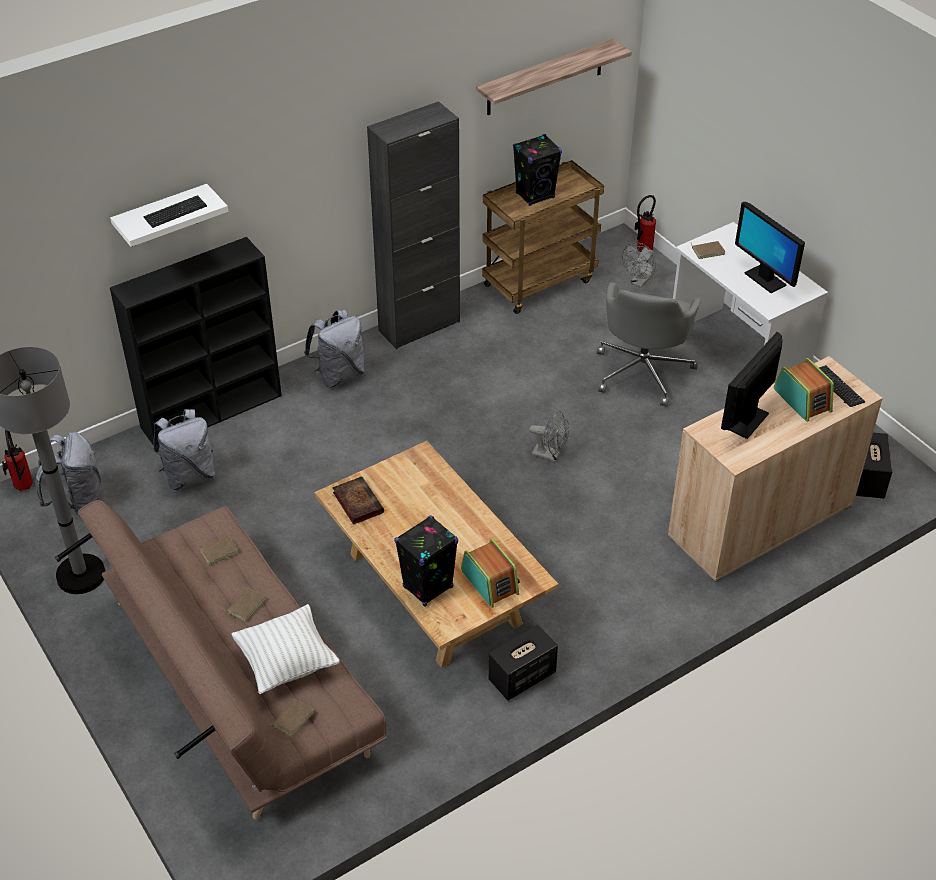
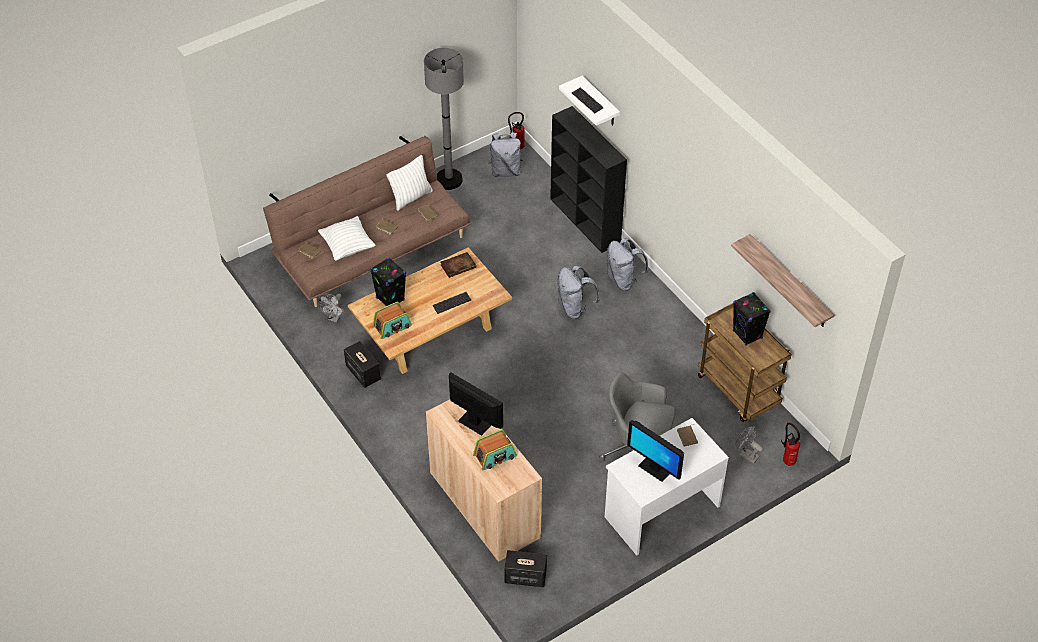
camera: 90 degrees right, 5 degrees up
grey backpack [153,409,215,490] -> grey backpack moved to [557,265,600,319]
black cabinet [367,101,460,349] -> none
grey fan [529,411,569,462] -> grey fan moved to [318,294,344,323]
monitor [735,202,805,293] -> monitor turned 105 degrees counterclockwise [627,420,684,482]
keyboard [819,365,865,407] -> keyboard moved to [432,292,471,314]
none -> white pillow [386,155,433,211]

